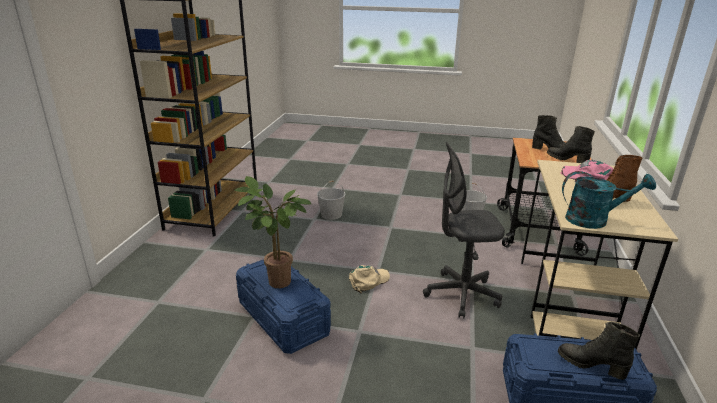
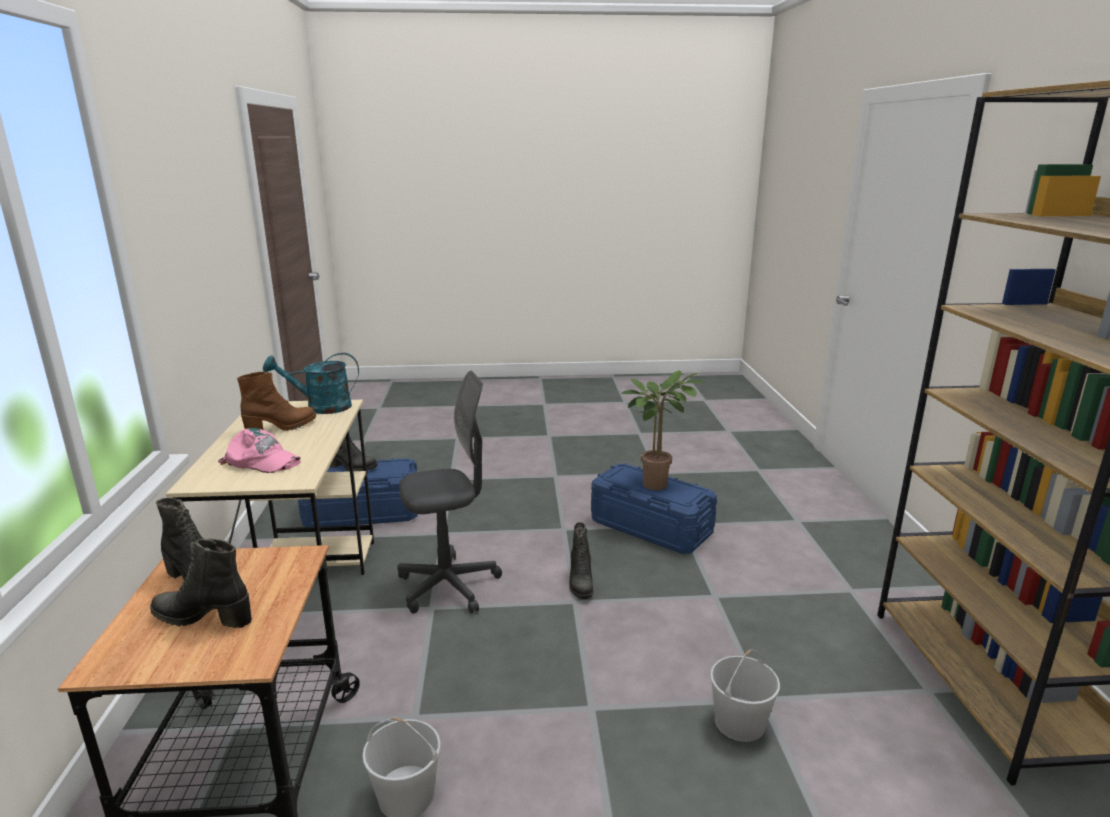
camera: 165 degrees right, 5 degrees down
beige cap [349,265,390,294] -> black boot [569,522,593,599]

